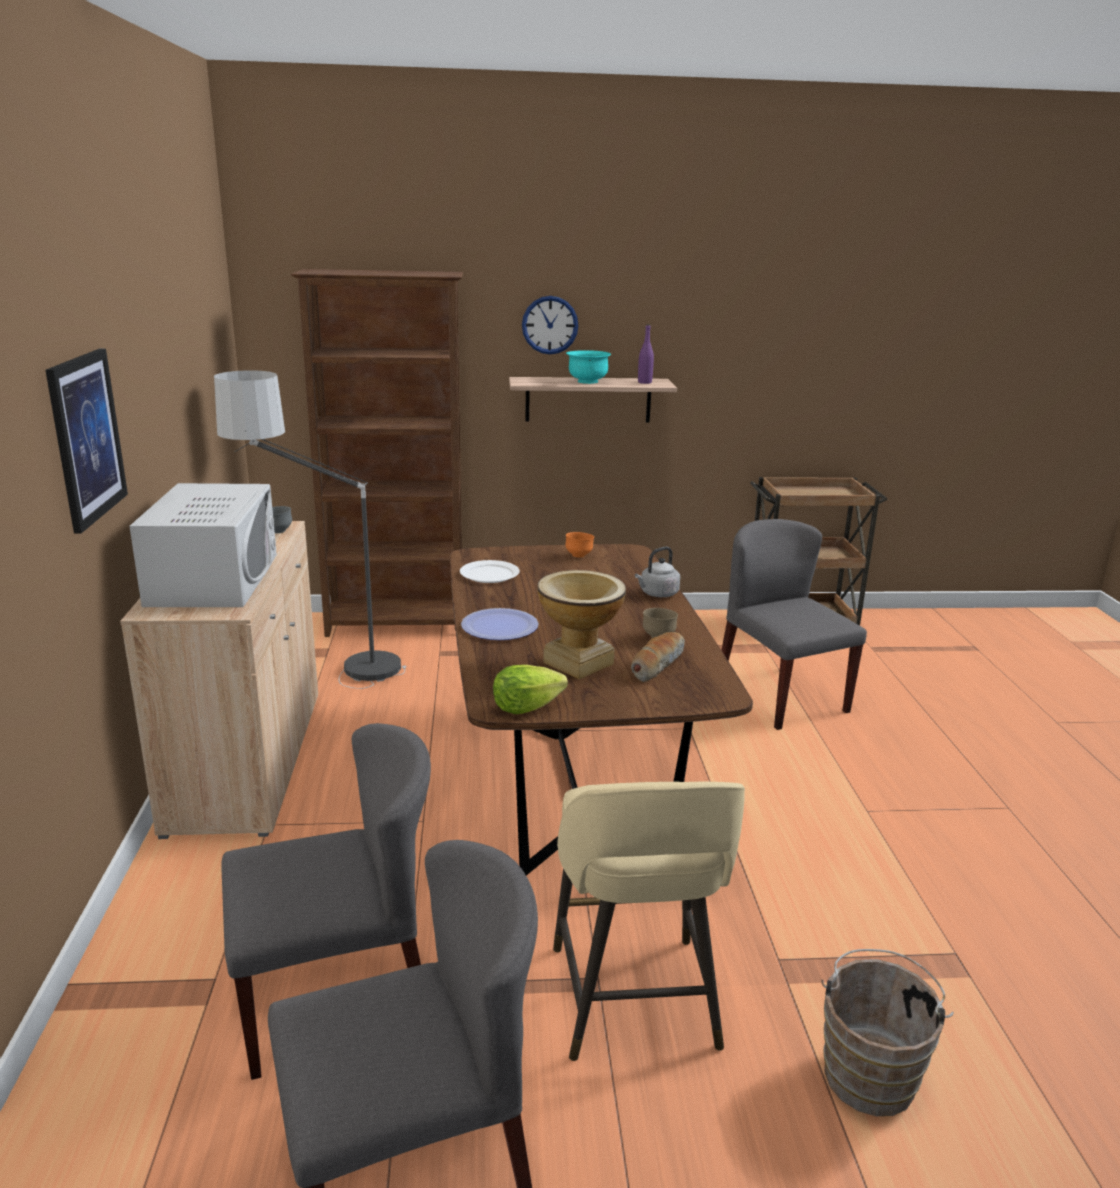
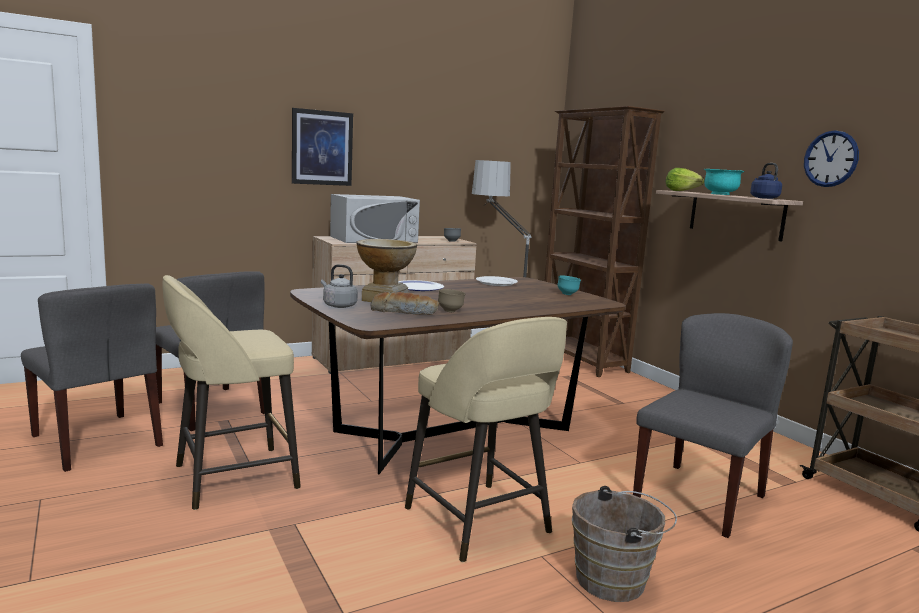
camera: 65 degrees right, 10 degrees down
lettuce [493,665,568,714] -> lettuce moved to [665,168,704,191]
wall clock [522,296,579,354] -> wall clock moved to [804,130,859,187]
orange bowl [565,532,594,558] -> turquoise bowl [557,276,581,295]
grey kettle [635,547,680,597] -> grey kettle moved to [321,264,358,308]
purple bottle [638,324,654,384] -> blue kettle [750,163,782,199]
brown bucket [821,949,954,1116] -> brown bucket moved to [572,486,677,602]
none -> beige stool [405,317,567,562]

